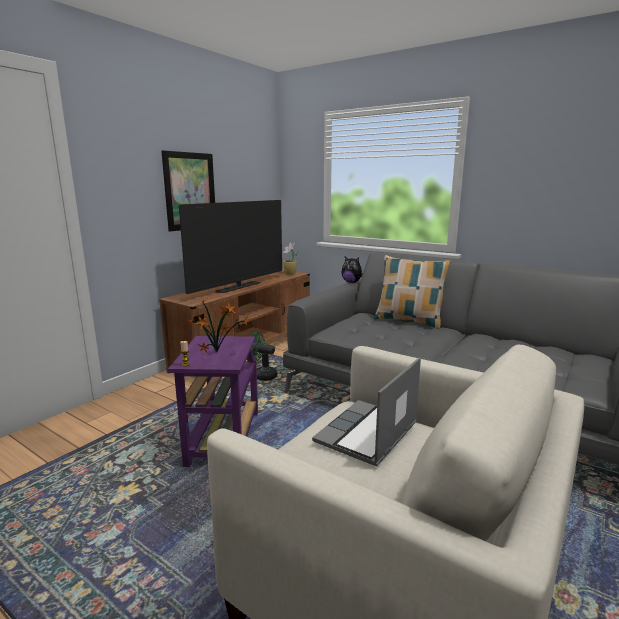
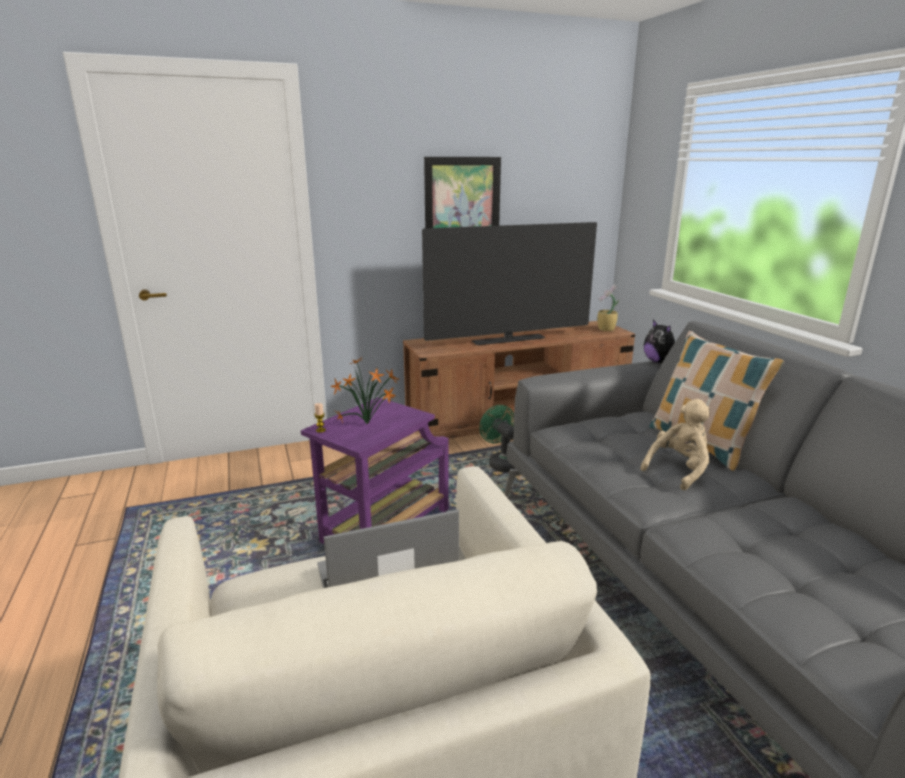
camera: 35 degrees right, 5 degrees up
none -> beige plush toy [640,399,710,490]

